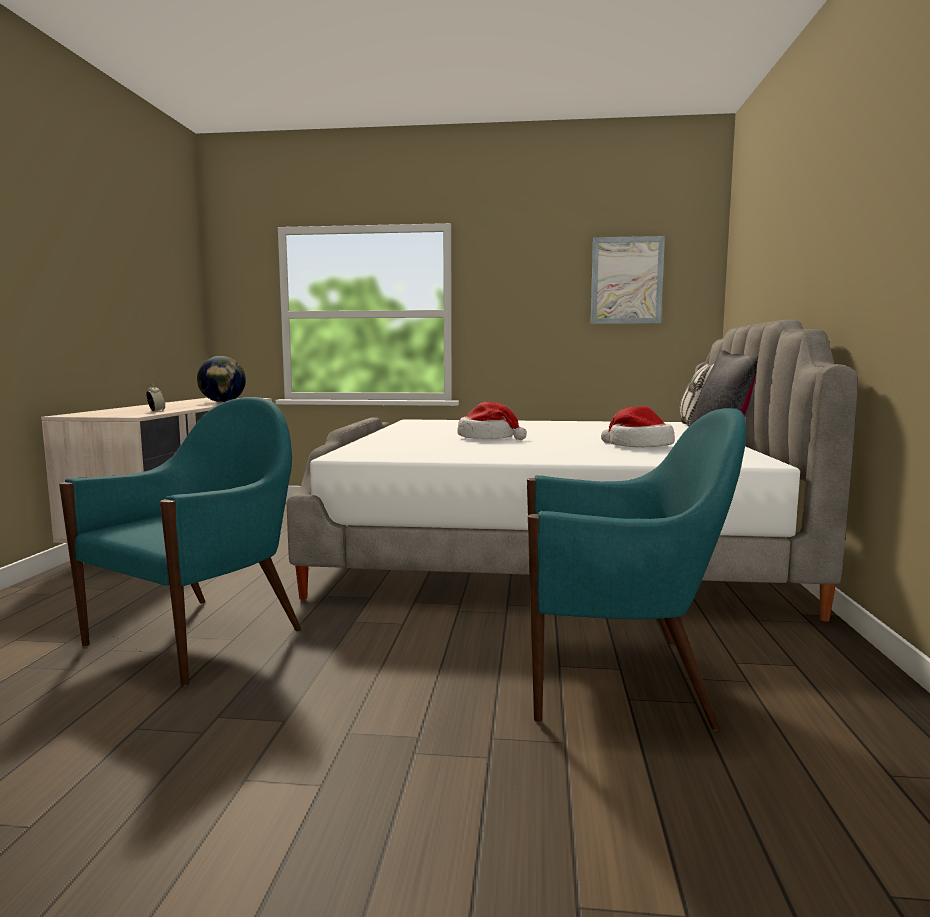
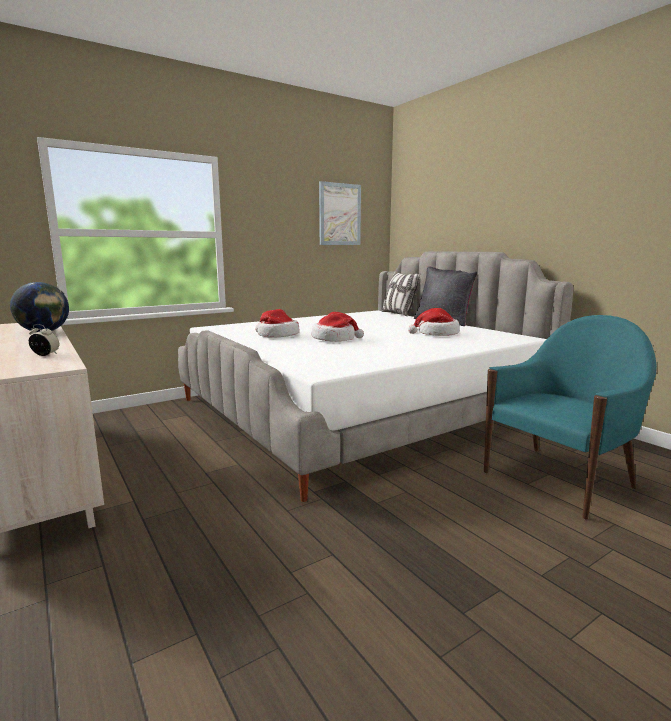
camera: 40 degrees left, 5 degrees up
turquoise armchair [59,397,301,686] -> none
none -> hat [255,309,300,338]

